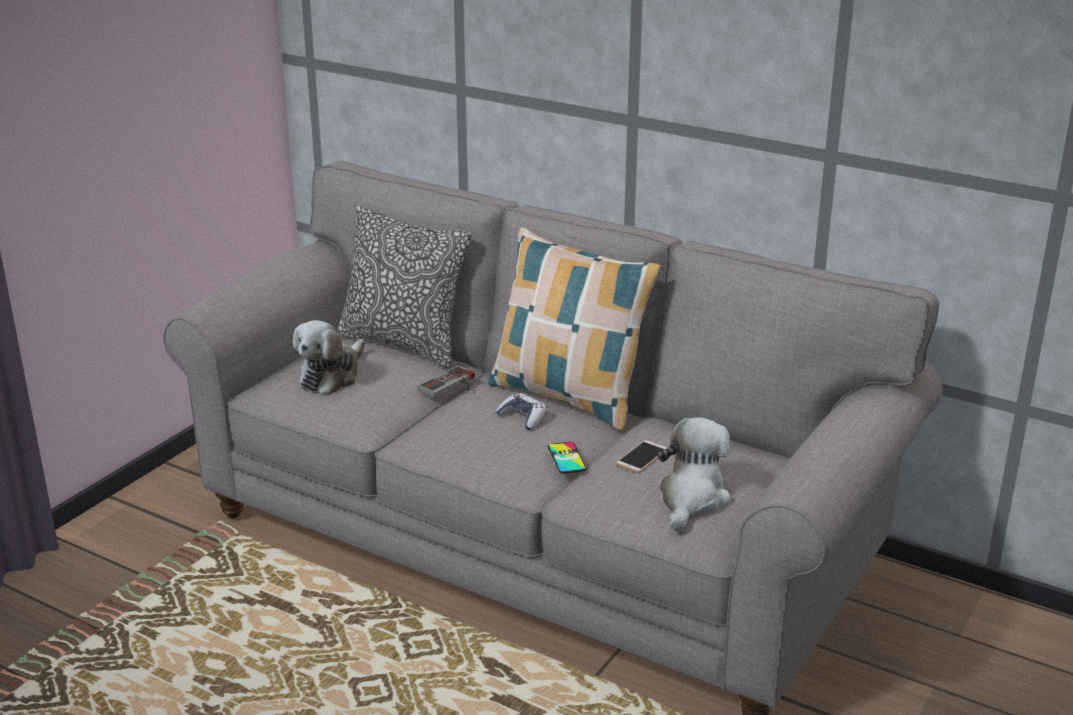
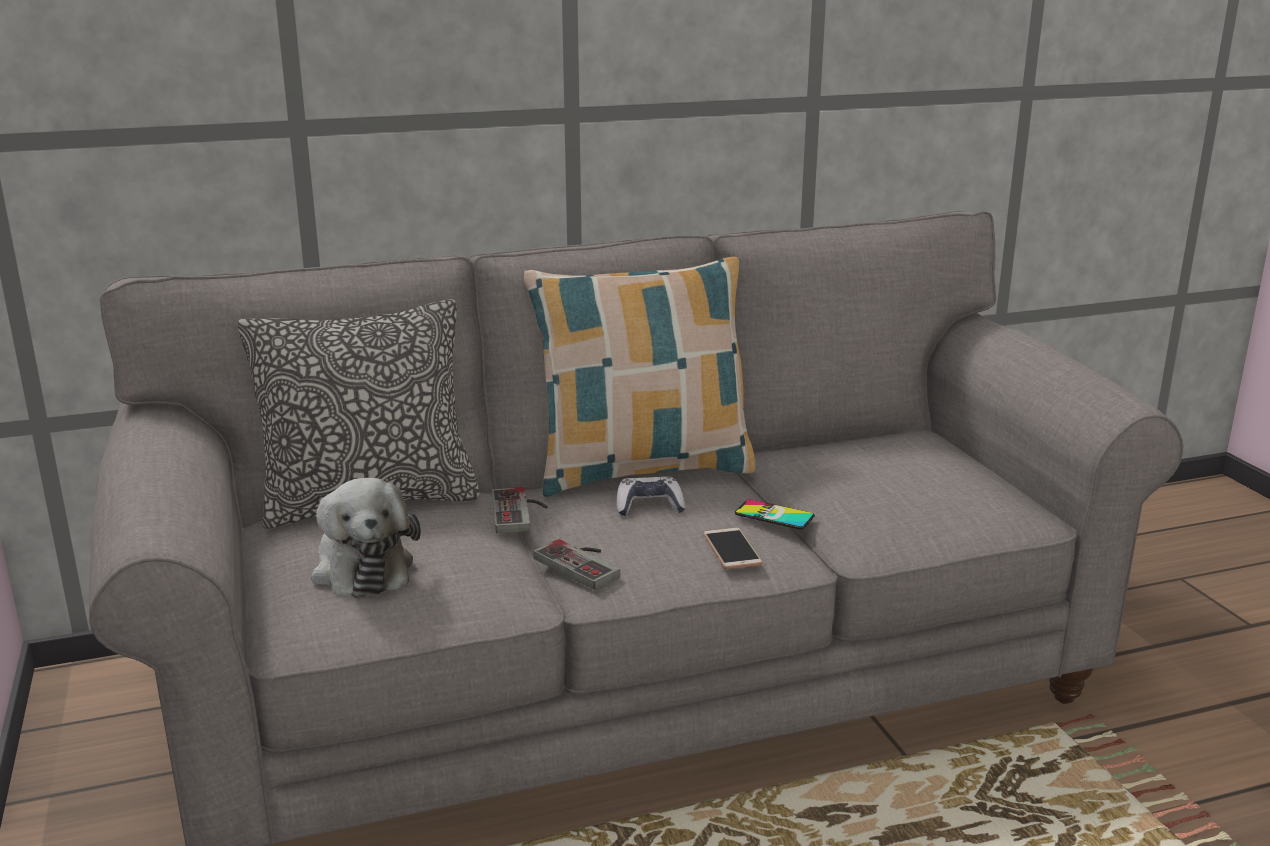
camera: 50 degrees left, 5 degrees down
phone [616,440,667,473] -> phone moved to [703,528,762,569]
plush toy [658,417,731,530] -> none
none -> game controller [533,539,620,590]

